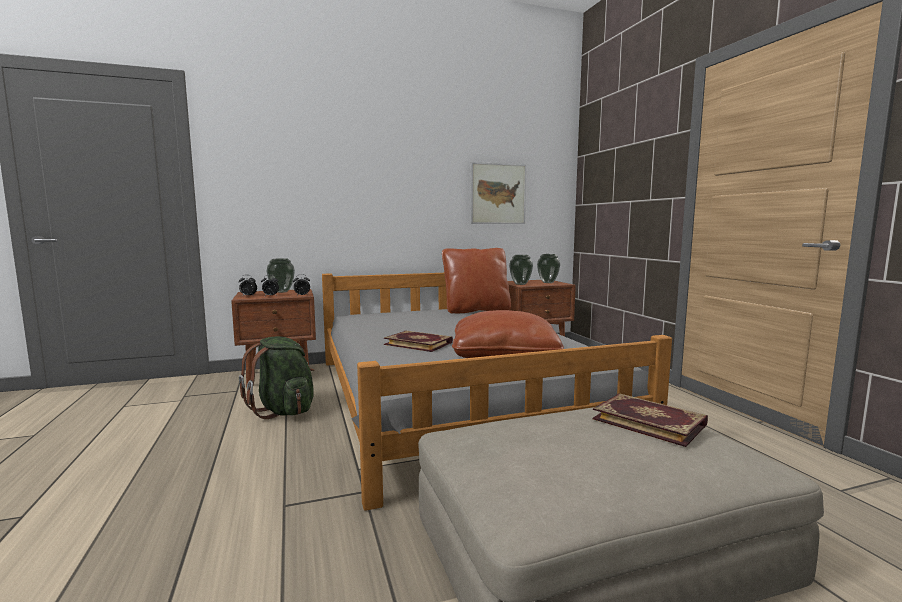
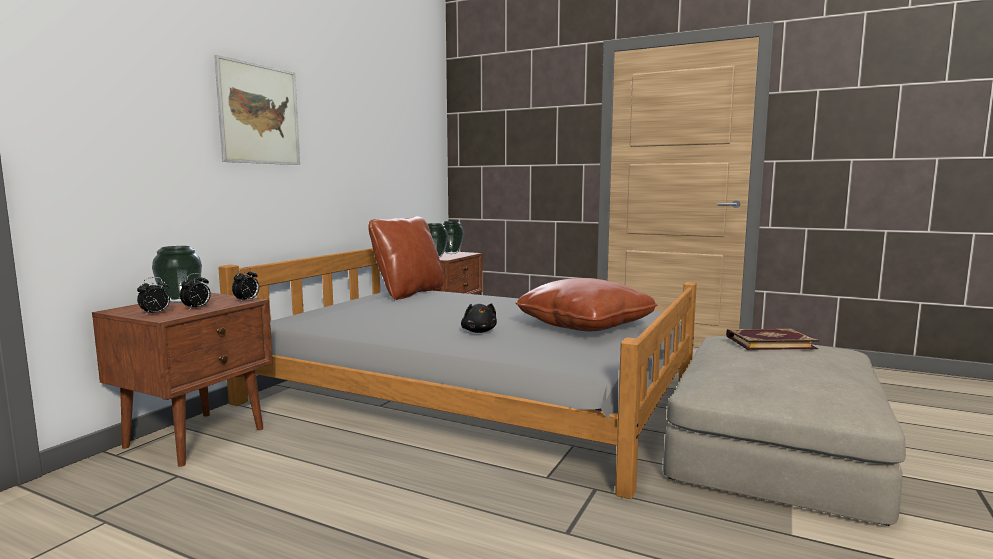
camera: 45 degrees left, 0 degrees up
green backpack [239,336,314,419] -> none
book [384,331,453,352] -> black plush toy [461,303,497,333]
picture [471,162,526,224] -> picture moved to [214,55,300,165]

